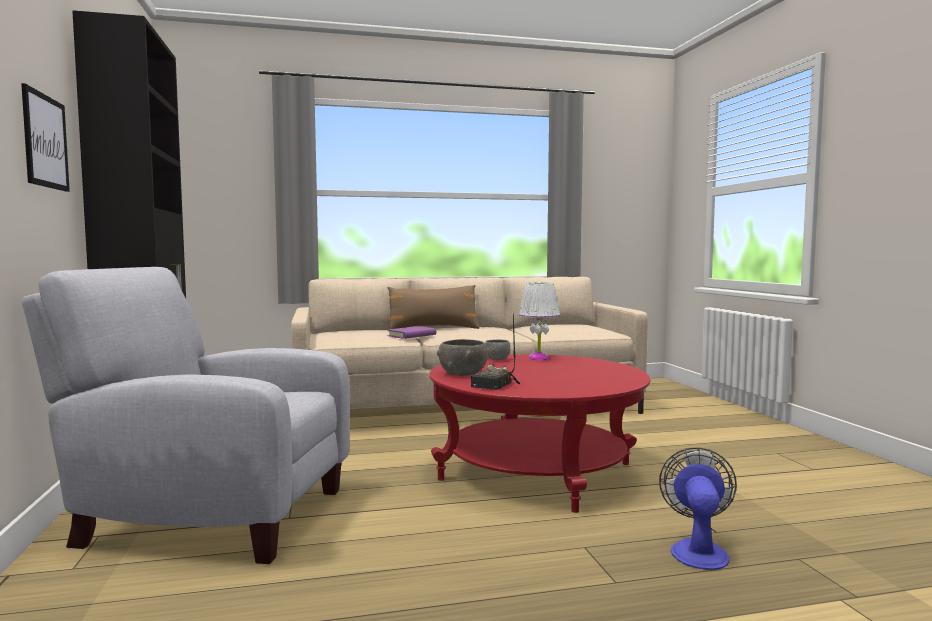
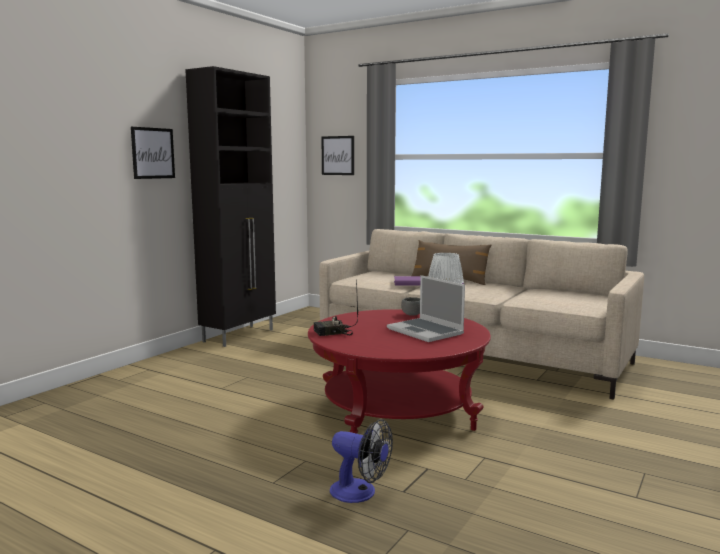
camera: 45 degrees right, 5 degrees up
grey armchair [22,267,350,564] -> none
grey bowl [437,339,490,376] -> none
fan [659,447,737,570] -> fan turned 60 degrees clockwise [330,419,393,503]
none -> picture [322,136,354,175]
none -> laptop [387,275,465,342]

